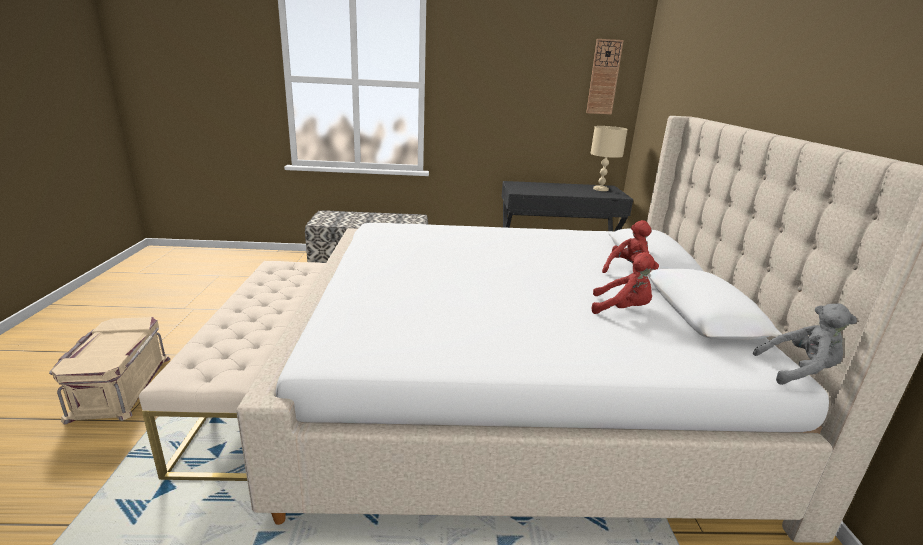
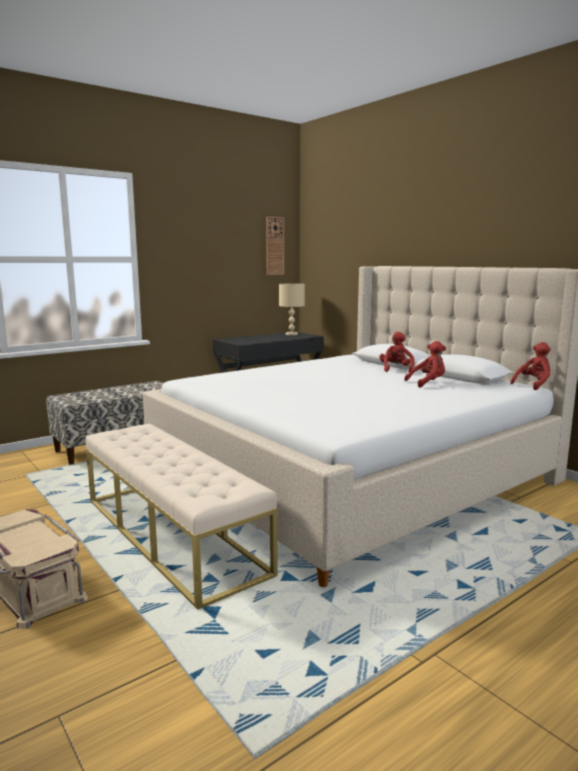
camera: 35 degrees left, 10 degrees down
grey plush toy [753,304,857,385] -> red plush toy [510,342,551,390]

